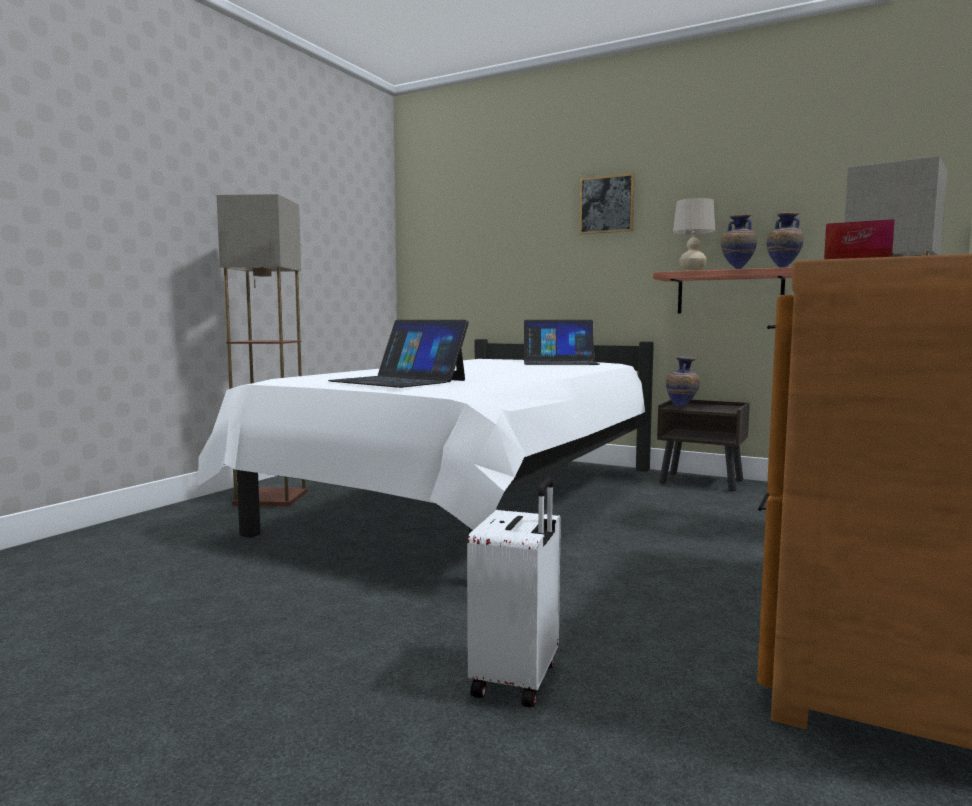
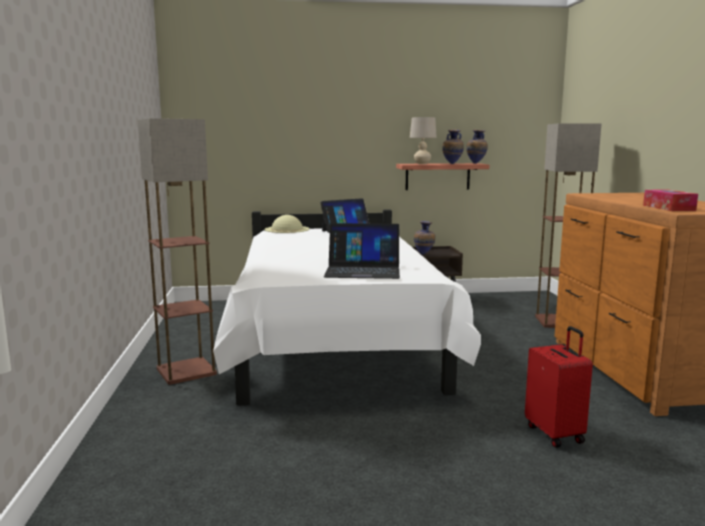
camera: 35 degrees left, 5 degrees up
white suitcase [467,478,561,708] -> red suitcase [525,326,593,448]
picture [579,173,635,234] -> none
none -> beige hat [265,215,310,233]

